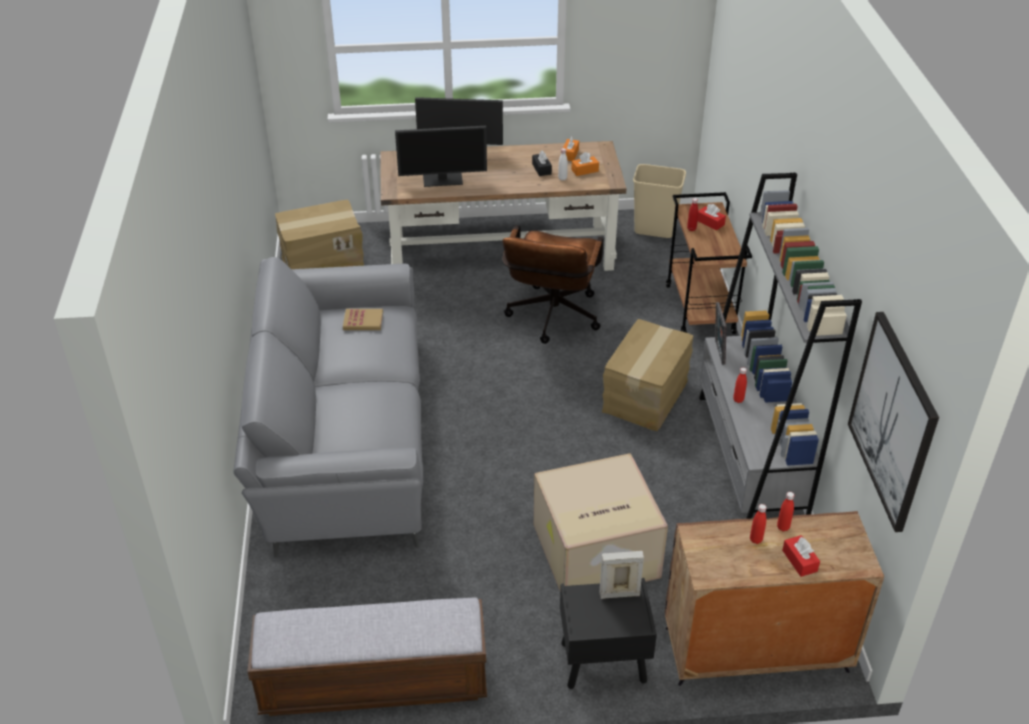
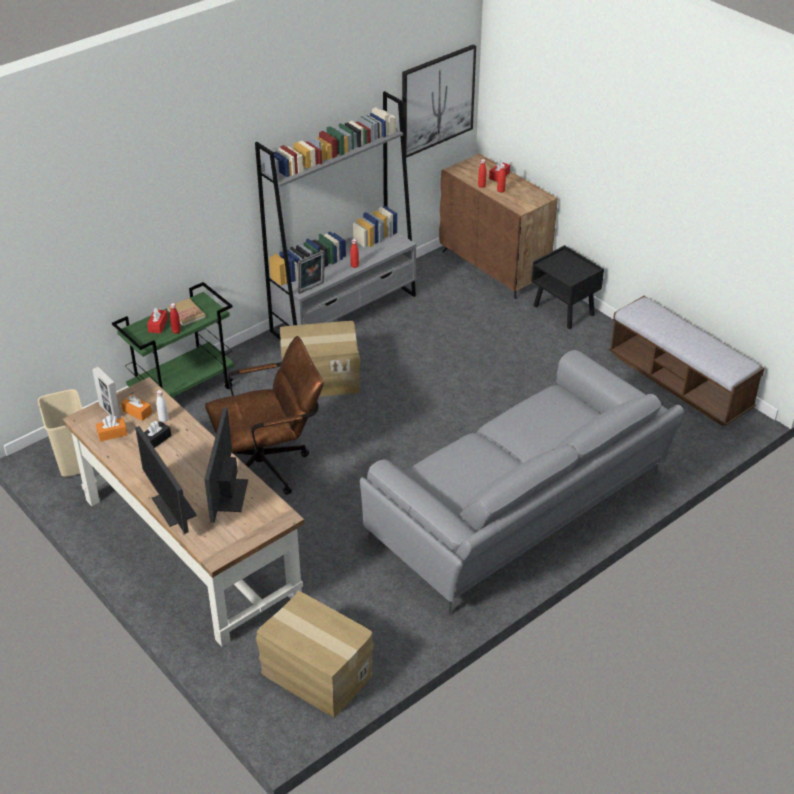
camera: 125 degrees left, 0 degrees up
book [343,309,383,330] -> book moved to [167,298,206,327]
monitor [395,126,487,187] -> monitor turned 135 degrees counterclockwise [204,407,248,523]
cardboard box [534,453,668,590] -> none
picture frame [599,551,644,599] -> picture frame moved to [92,367,121,419]
brown cart [666,192,752,334] -> green cart [112,282,235,397]

